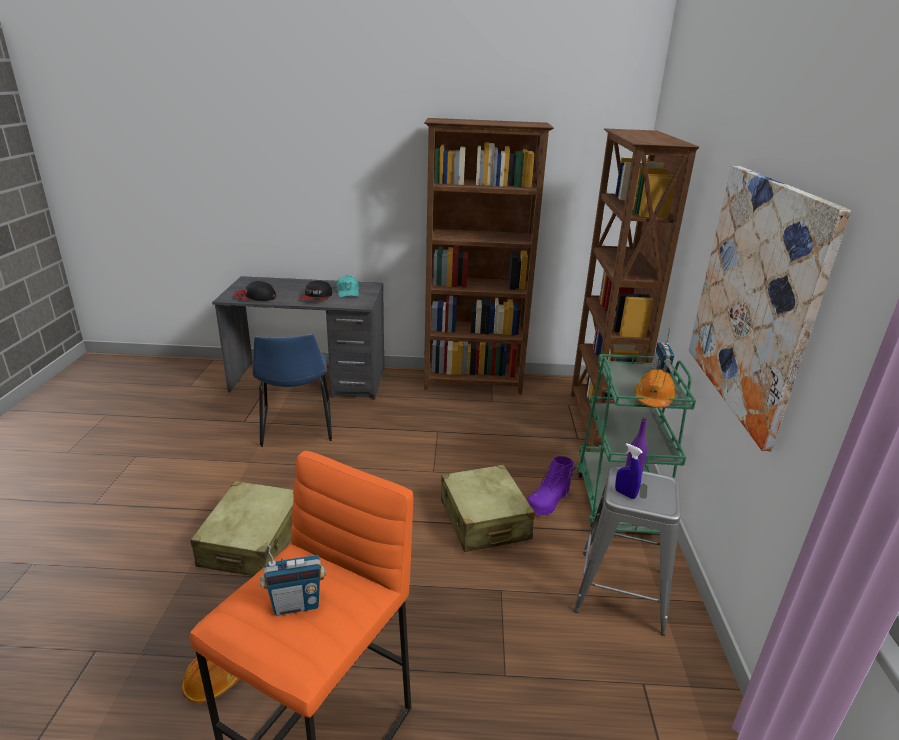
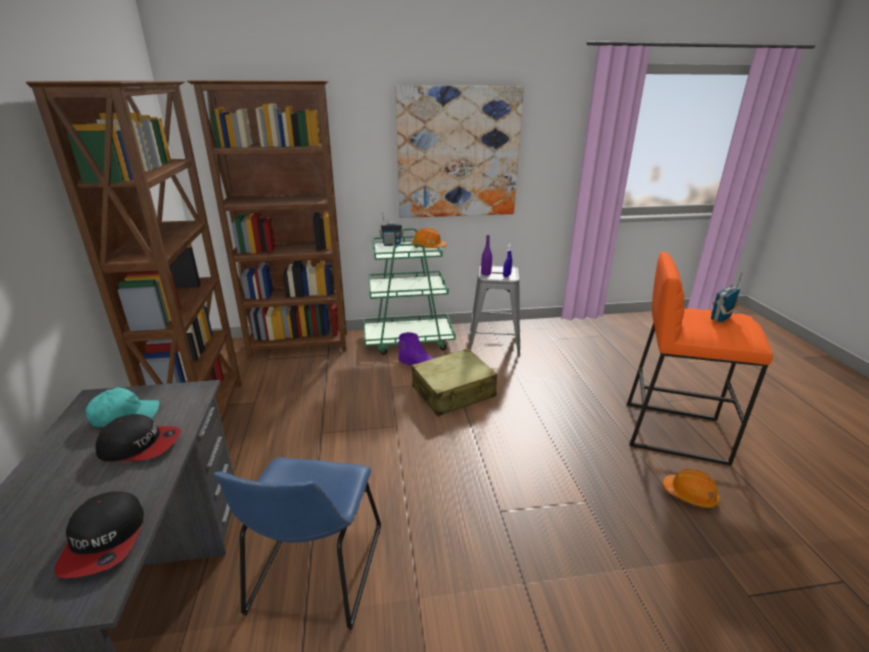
camera: 100 degrees left, 0 degrees up
beige suitcase [191,481,294,576] -> none
blue chair [253,334,332,447] -> blue chair turned 120 degrees clockwise [214,457,381,630]
radio [260,541,326,616] -> radio turned 105 degrees counterclockwise [711,273,743,323]

